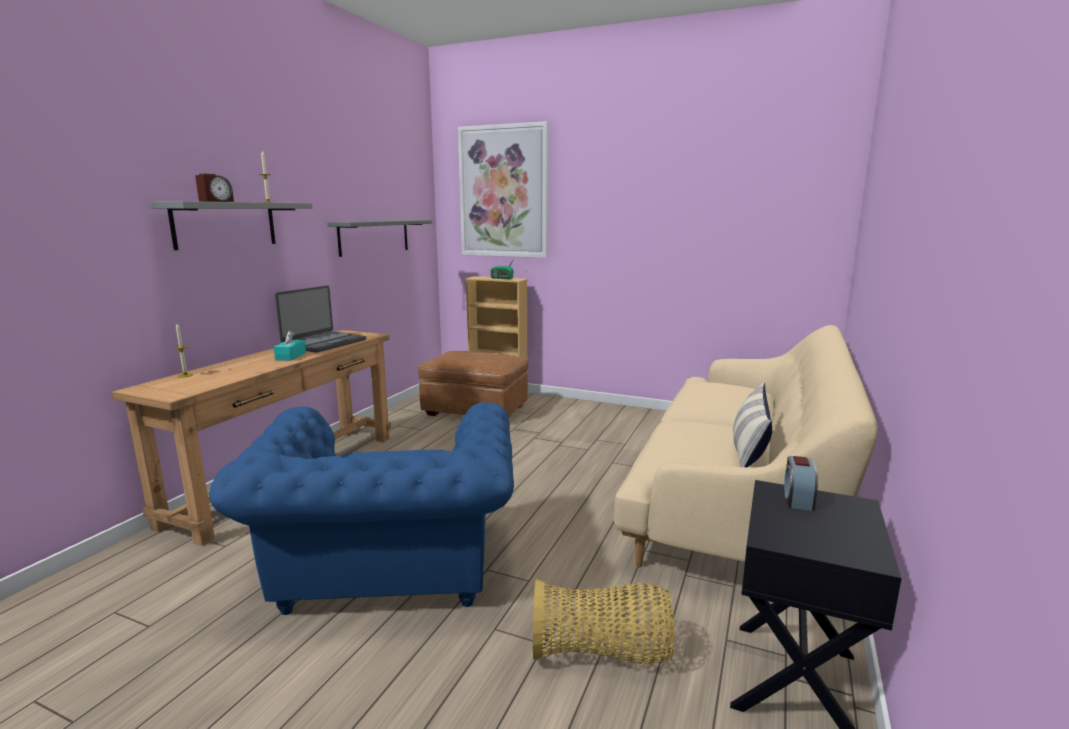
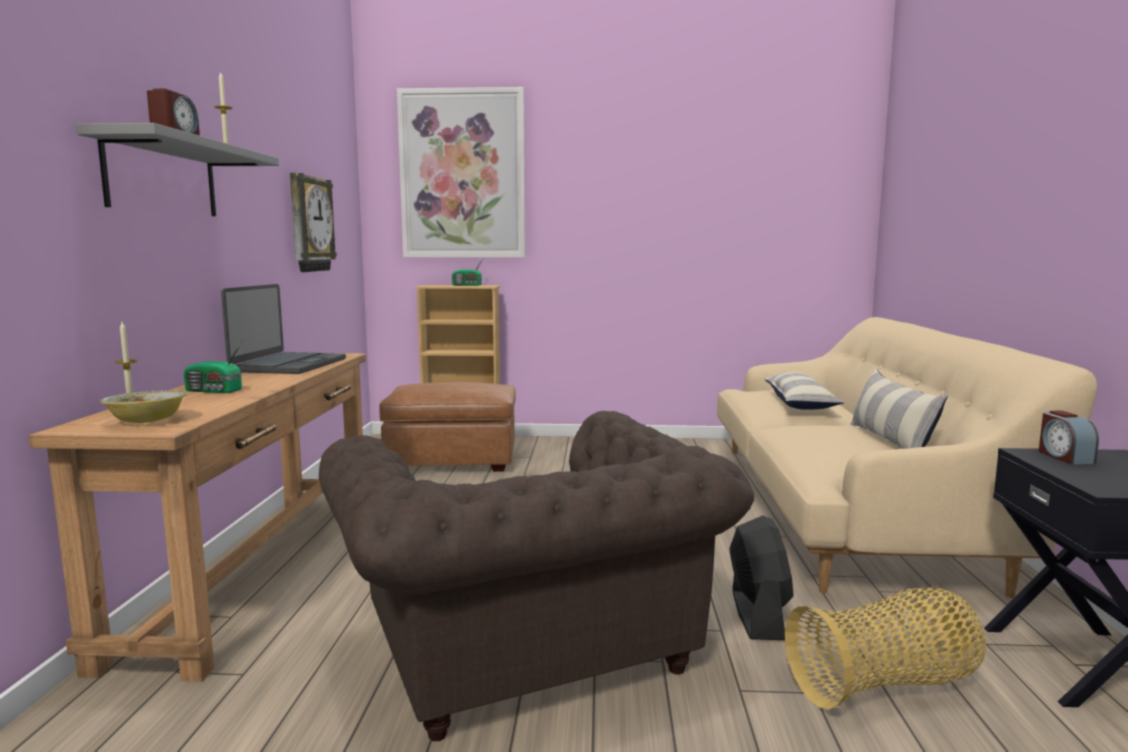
camera: 20 degrees left, 5 degrees down
blue armchair [209,402,514,615] -> brown armchair [319,411,754,741]
turquoise tissue box [274,330,306,361] -> none
grey shelf [327,220,432,257] -> wall clock [290,173,337,272]
none -> bowl [100,390,187,423]
none -> radio [183,339,243,393]
none -> black fan [729,515,794,640]
none -> pillow [764,372,844,410]

